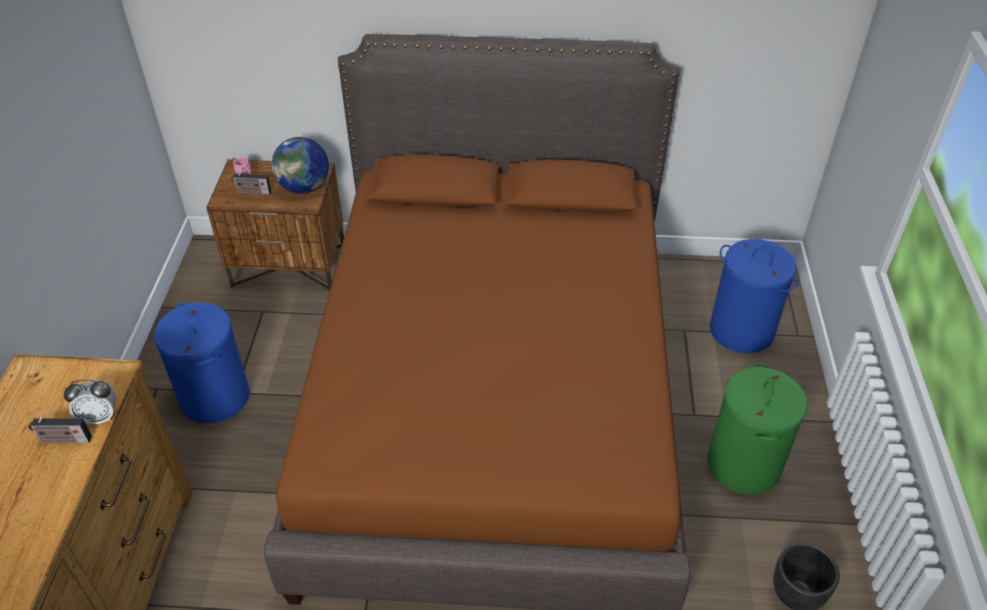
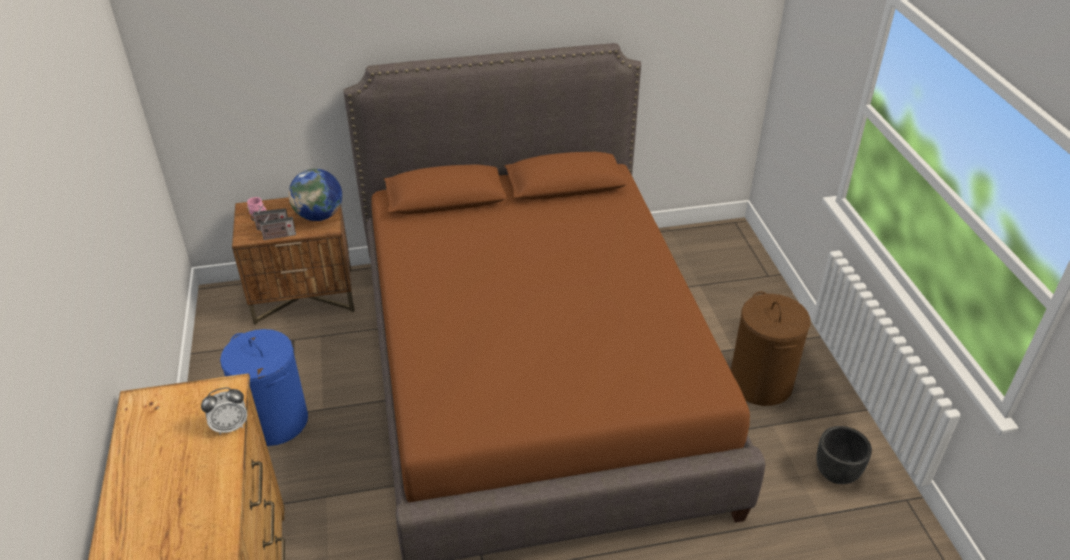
camera: 15 degrees left, 5 degrees down
radio [28,411,92,443] -> radio moved to [257,213,296,240]
green laundry basket [708,363,807,495] -> brown laundry basket [731,292,810,406]
blue laundry basket [710,239,800,353] -> none

